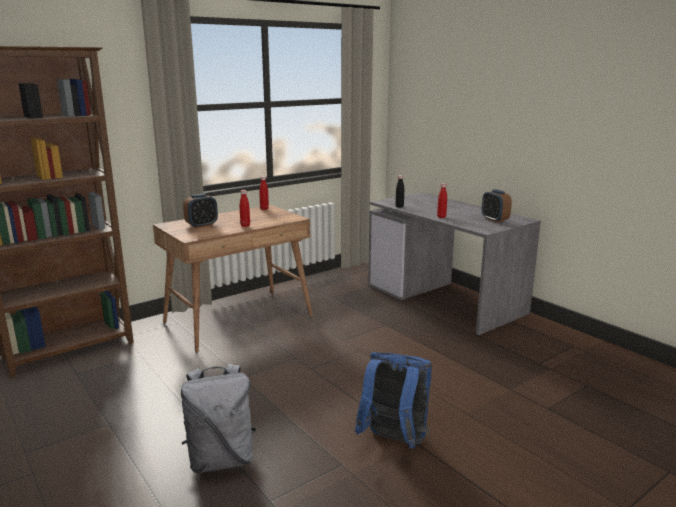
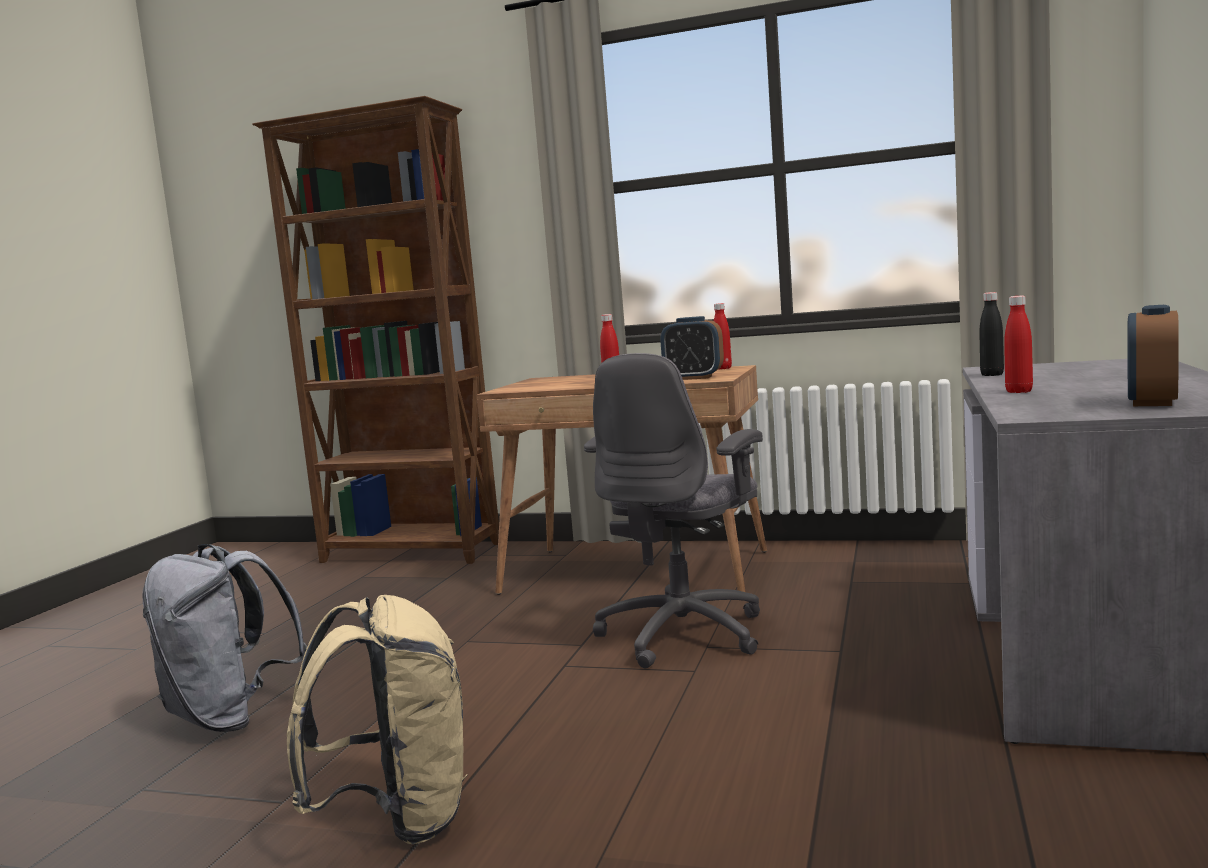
camera: 55 degrees right, 10 degrees down
alarm clock [183,193,218,228] -> alarm clock moved to [660,316,724,380]
blue backpack [355,352,432,448] -> beige backpack [287,595,468,844]
none -> grey office chair [584,353,763,668]

